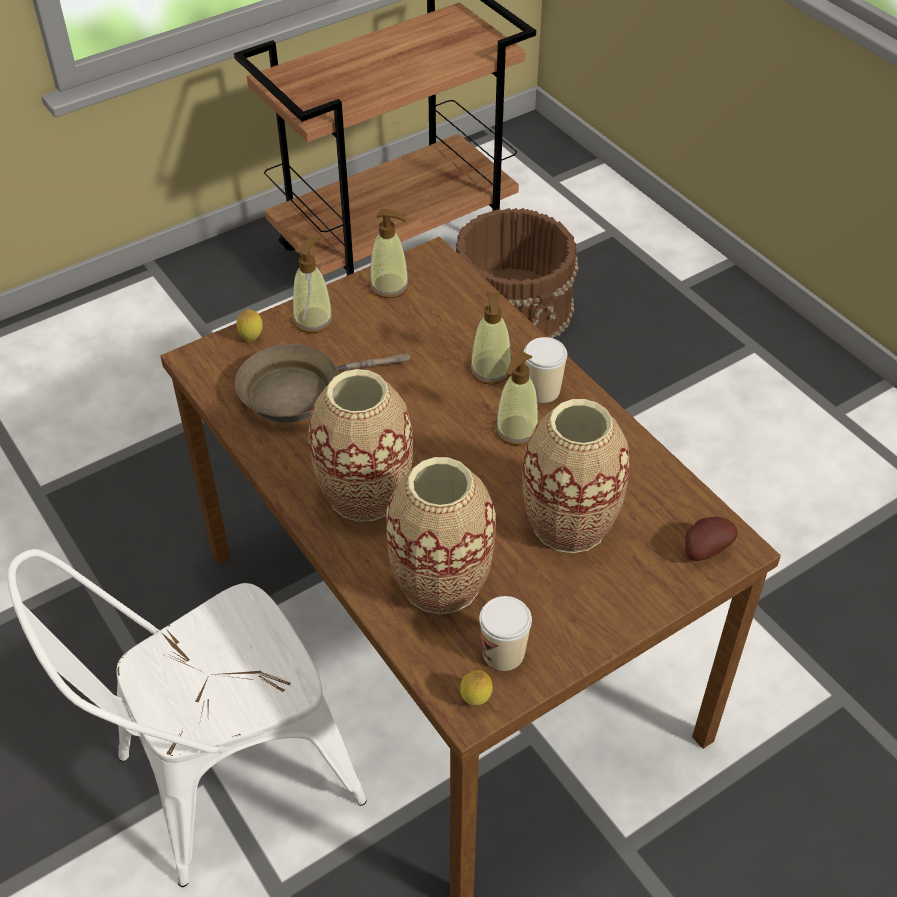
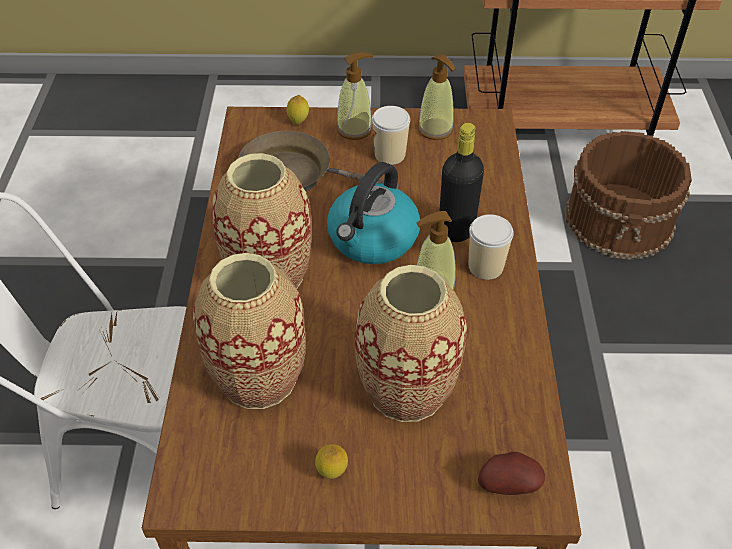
camera: 35 degrees right, 0 degrees up
lemon [460,670,493,705] -> lemon moved to [315,444,348,479]
soap dispenser [470,293,511,385] -> black bottle [439,123,484,242]
cup [479,596,532,671] -> cup moved to [372,106,410,165]
none -> kettle [327,162,420,264]

